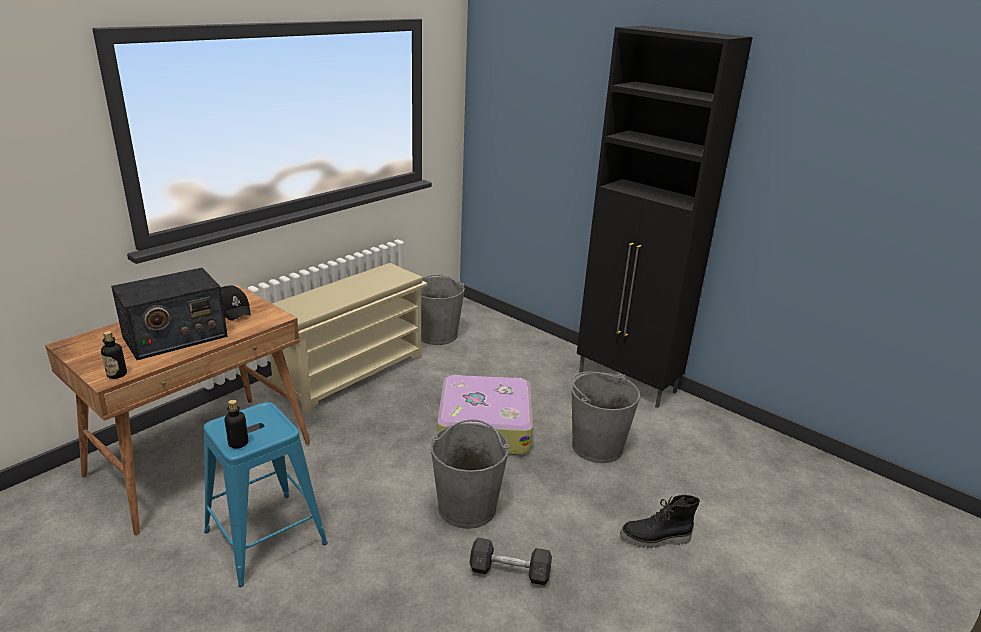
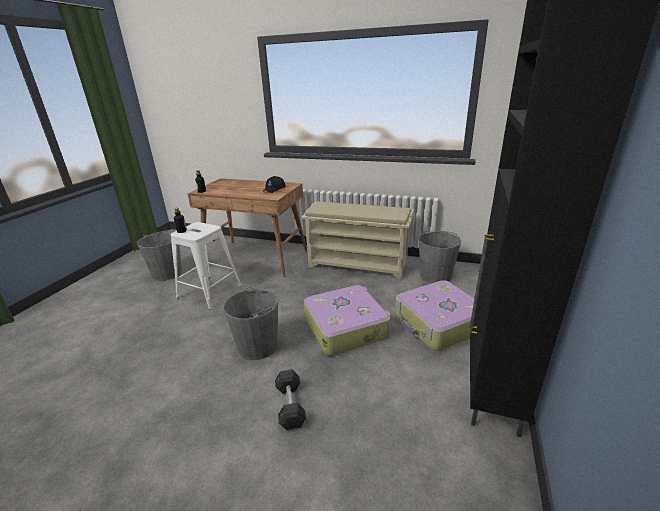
camera: 70 degrees right, 0 degrees up
radio [111,268,228,360] -> none
blue stool [204,402,328,587] -> white stool [171,222,242,309]
grey dumbbell [470,538,552,585] -> grey dumbbell moved to [275,369,306,430]
grey bucket [571,372,640,463] -> grey bucket moved to [137,230,182,281]
black boot [620,495,700,548] -> none
none -> suitcase [395,280,474,351]

